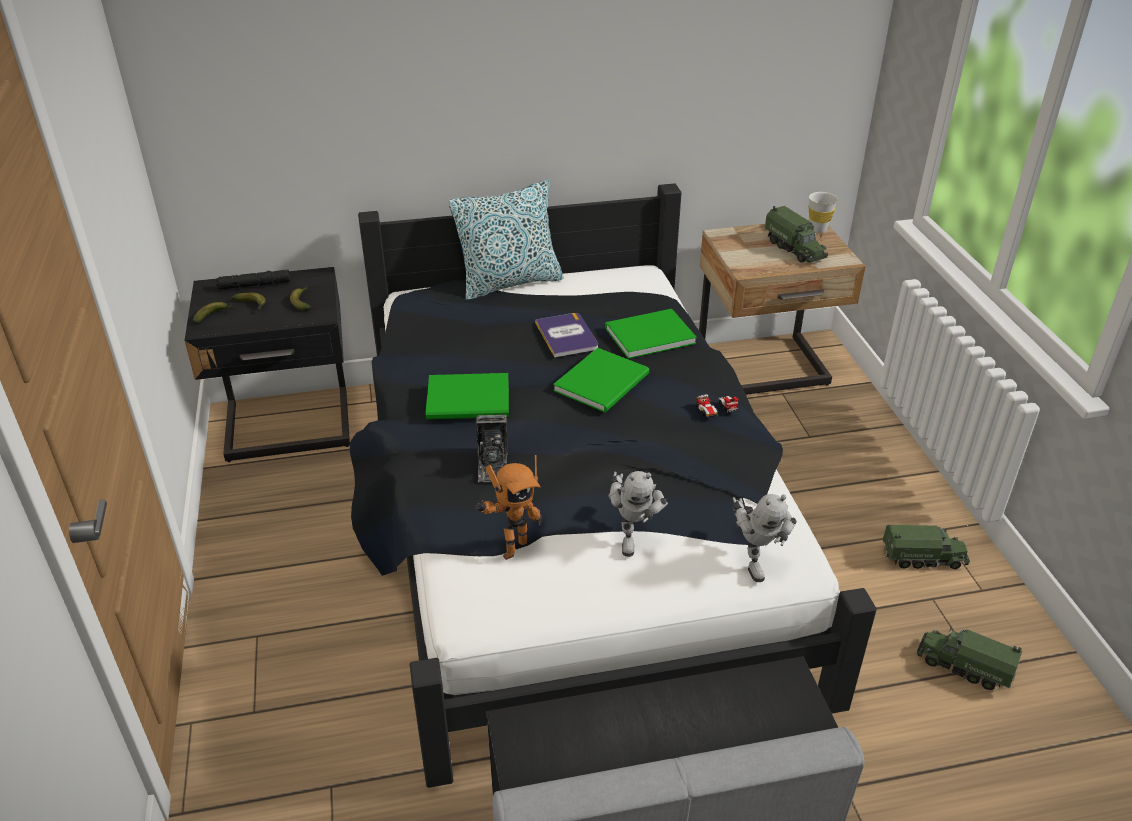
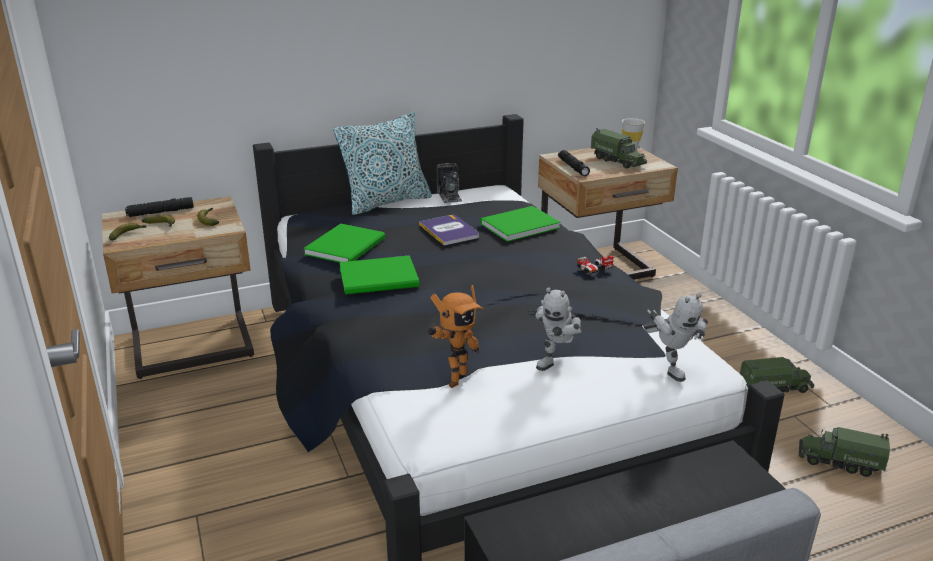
camera: 10 degrees left, 10 degrees down
black nightstand [184,267,350,462] -> beige nightstand [102,196,254,379]
camera [476,414,508,482] -> camera moved to [436,163,463,203]
green book [553,348,649,413] -> green book moved to [303,224,385,262]
toy robot [608,471,668,557] -> toy robot turned 45 degrees clockwise [535,288,581,371]
none -> black flashlight [558,150,590,176]

